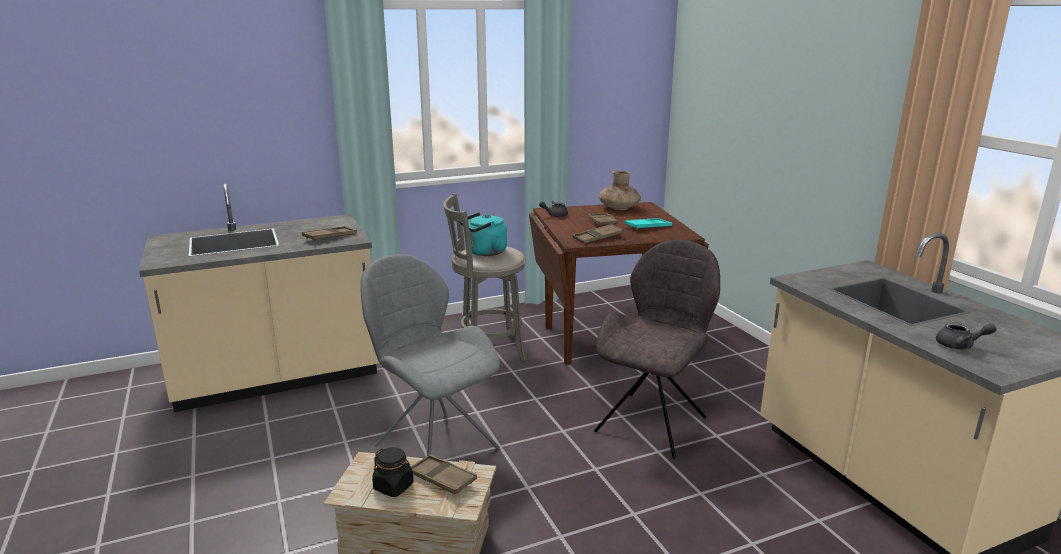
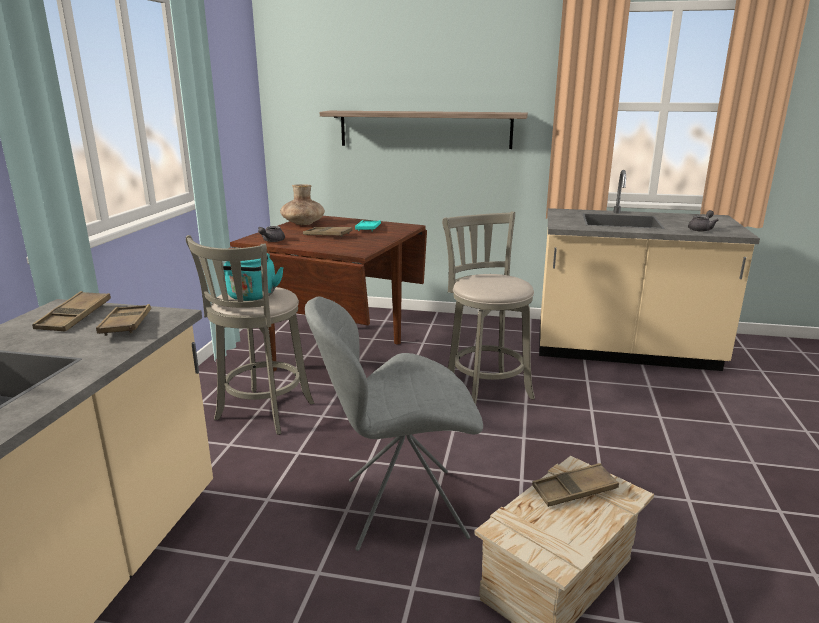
camera: 55 degrees left, 0 degrees up
black jar [372,447,414,497] -> none
brown tray [573,224,624,244] -> brown tray moved to [32,291,111,331]
grey chair [594,240,720,459] -> grey stool [442,212,535,405]
none -> shelf [320,111,528,149]

